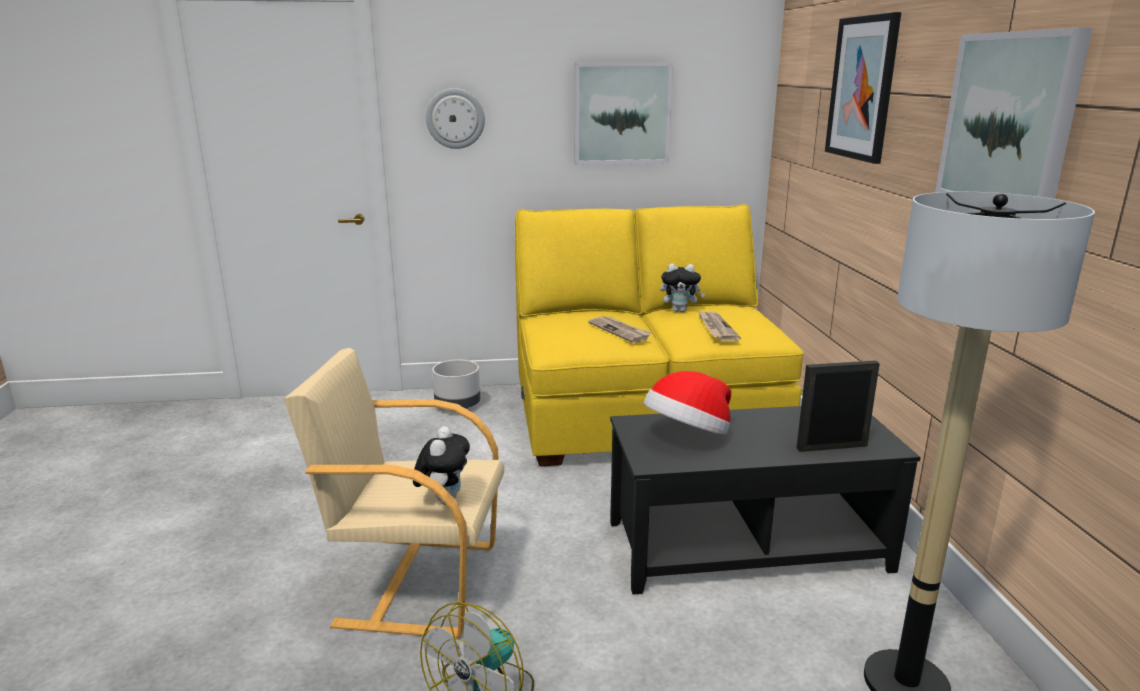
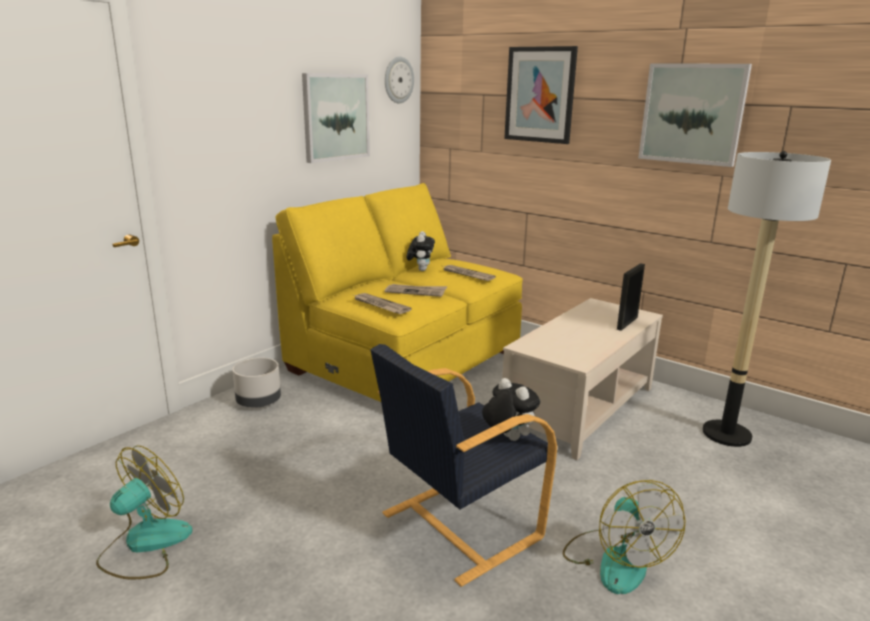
camera: 45 degrees left, 0 degrees up
beige armchair [284,348,504,639] -> black armchair [371,344,557,587]
wall clock [426,88,485,149] -> wall clock moved to [385,56,414,104]
black coffee table [610,406,921,595] -> beige coffee table [502,298,663,460]
hat [644,371,731,435] -> none
plush toy [660,264,705,312] -> plush toy turned 45 degrees counterclockwise [407,231,435,271]
none -> fan [96,445,193,579]
none -> newspaper [354,293,412,314]

